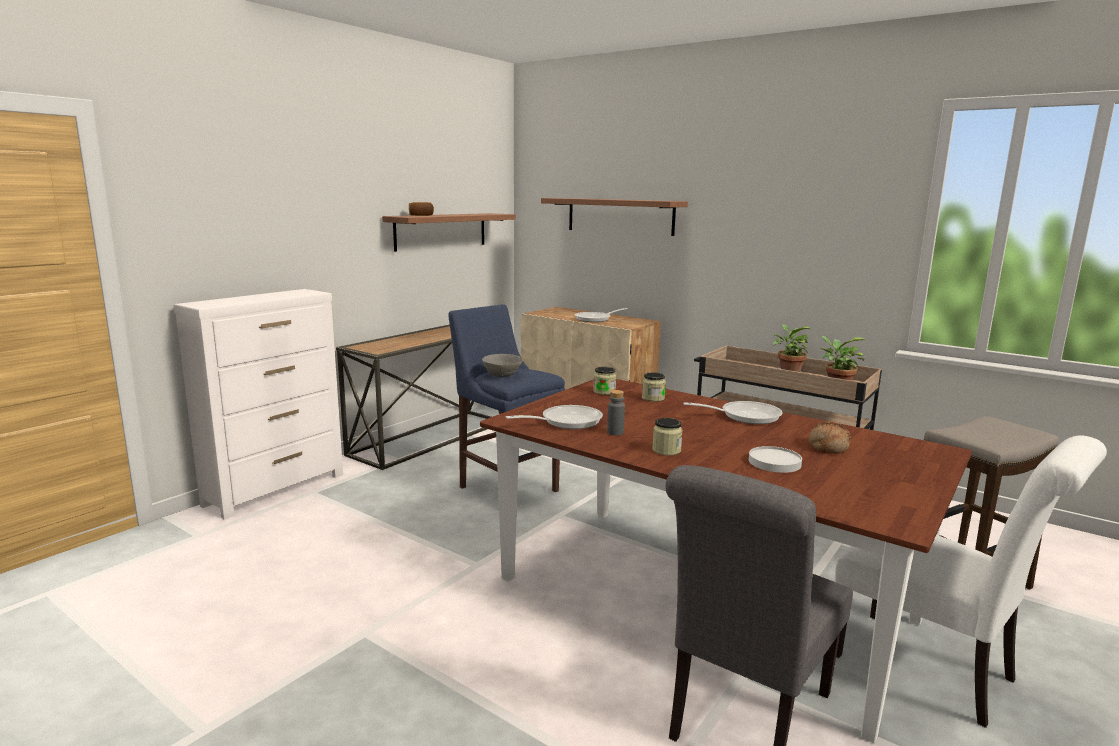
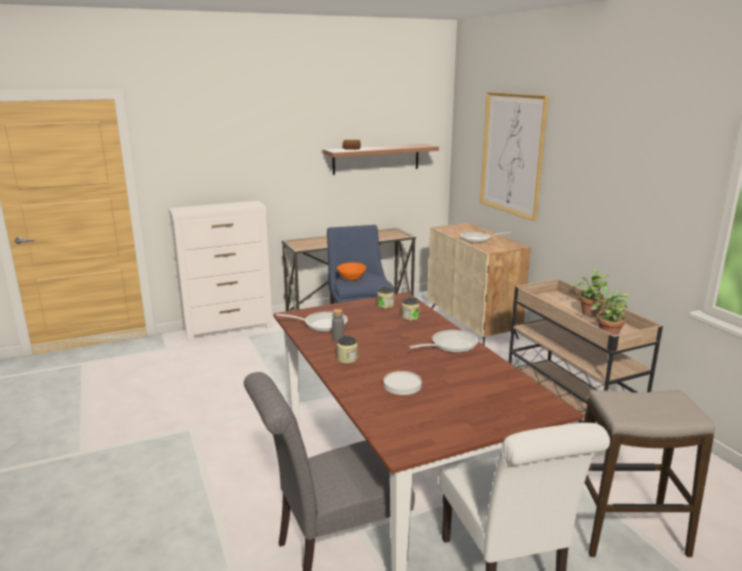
camera: 30 degrees right, 5 degrees up
grey bowl [482,354,523,377] -> orange bowl [337,263,366,281]
shelf [541,198,688,236] -> picture [480,92,548,221]
frying pan [684,401,783,424] -> frying pan turned 60 degrees counterclockwise [410,330,478,353]
bread [809,422,851,454] -> none

